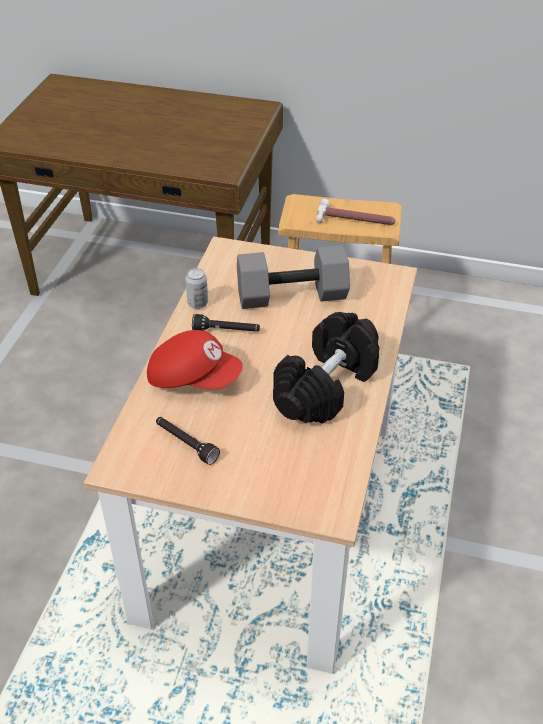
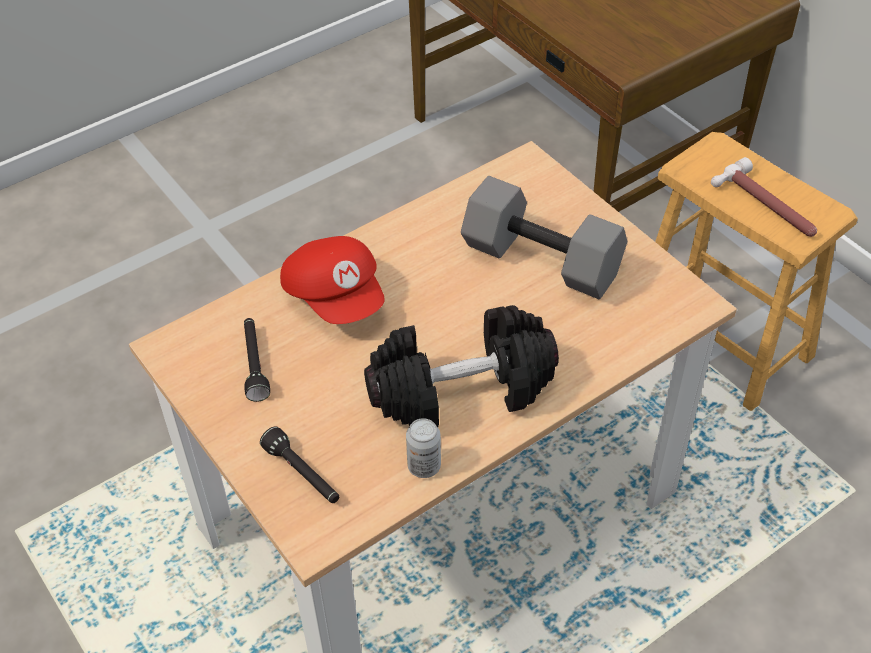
camera: 40 degrees right, 5 degrees up
can [185,268,208,309] -> can moved to [406,418,441,478]
black flashlight [192,314,260,332] -> black flashlight moved to [260,426,339,503]

